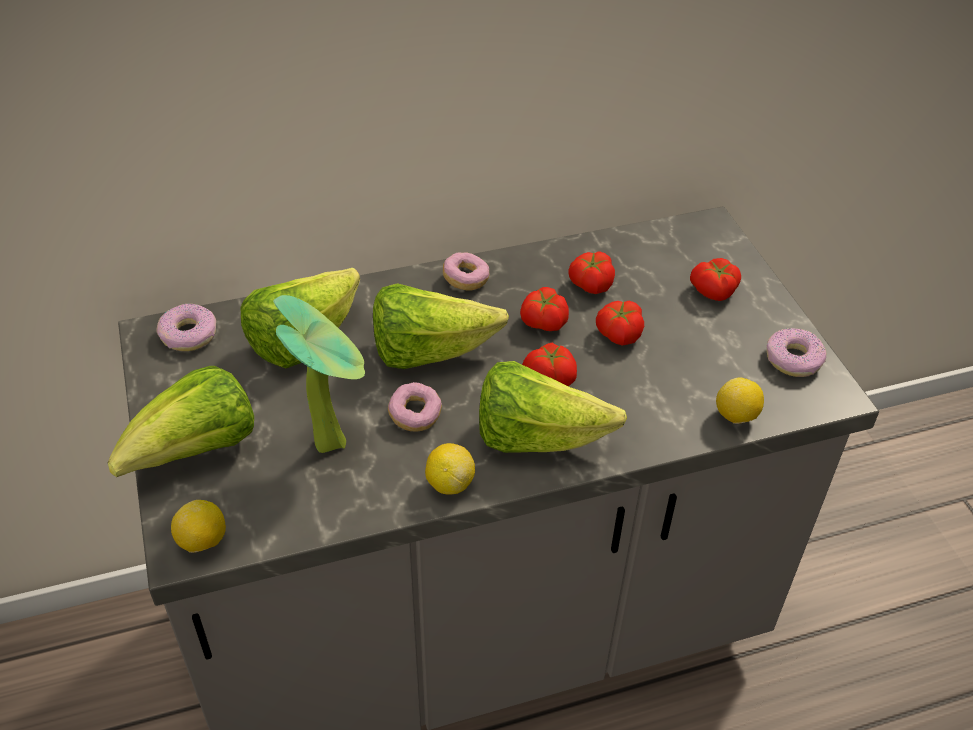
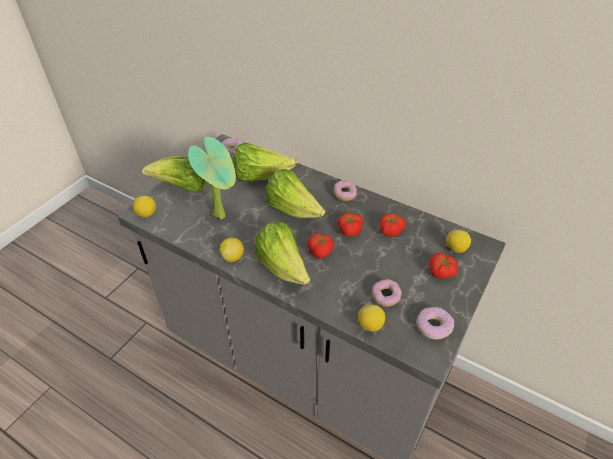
camera: 50 degrees right, 0 degrees up
donut [388,382,442,432] -> donut moved to [372,279,402,307]
tomato [596,301,644,346] -> none
none -> lemon [446,230,471,253]

